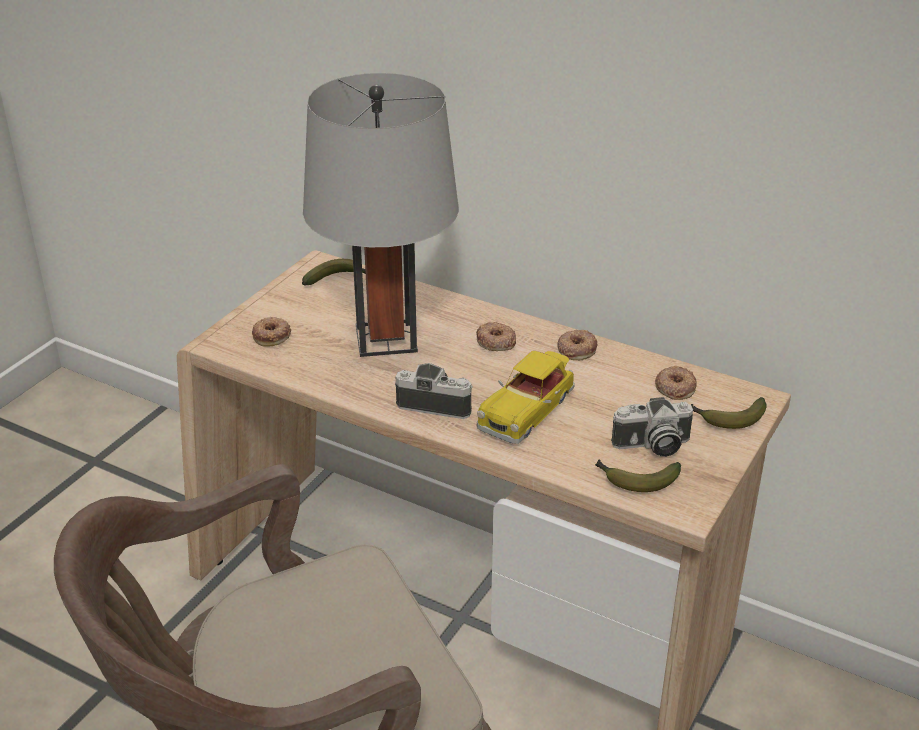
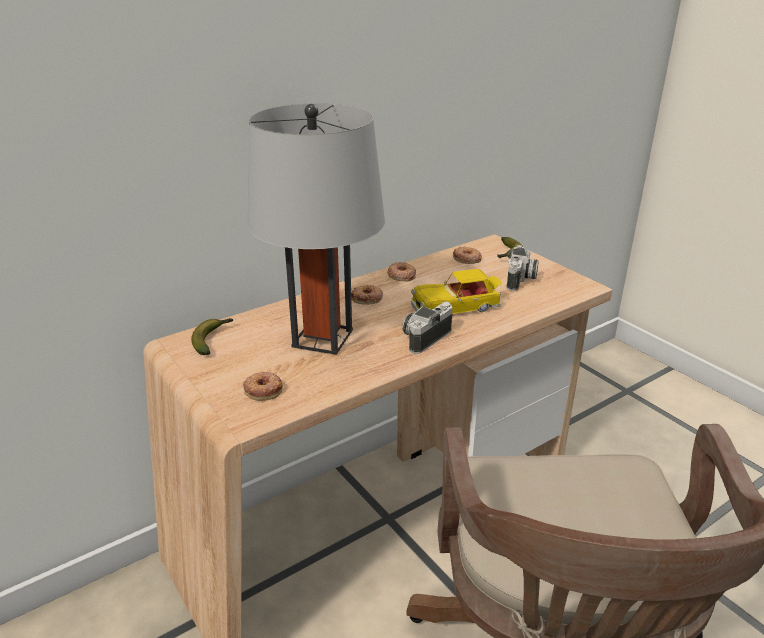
camera: 65 degrees left, 5 degrees down
toy car [477,351,575,444] -> toy car turned 105 degrees clockwise [411,269,502,314]
banana [595,459,681,492] -> none

